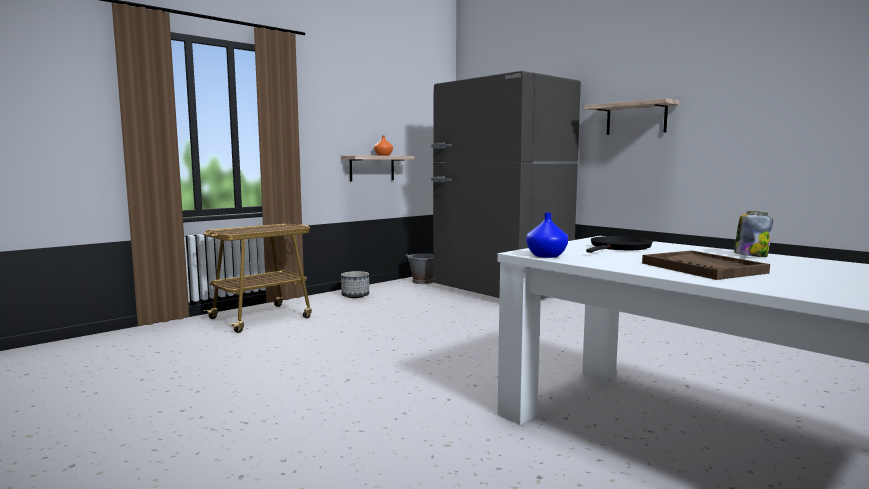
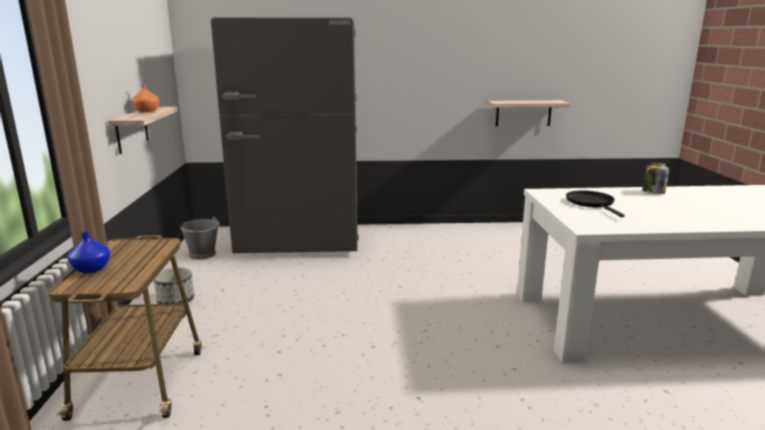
camera: 50 degrees left, 10 degrees up
blue vase [526,213,568,258] -> blue vase moved to [67,232,110,273]
shelf [584,98,679,135] -> shelf moved to [488,100,570,126]
brown tray [642,250,770,280] -> none

